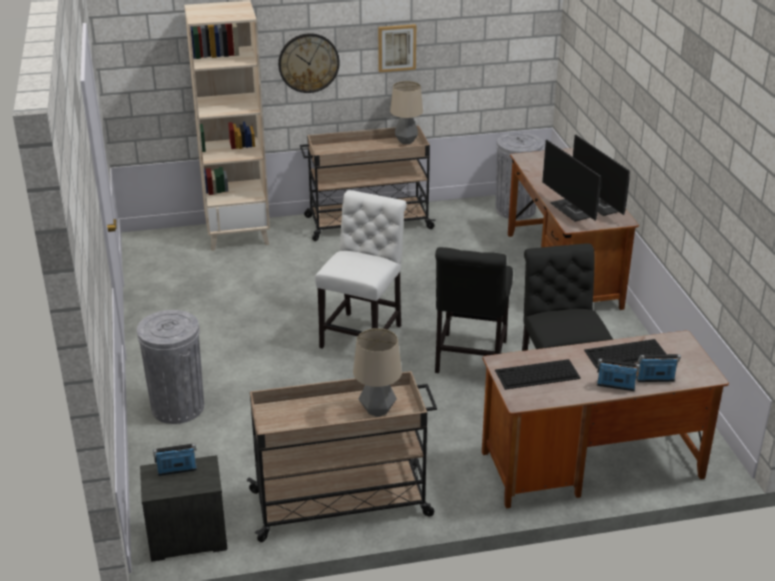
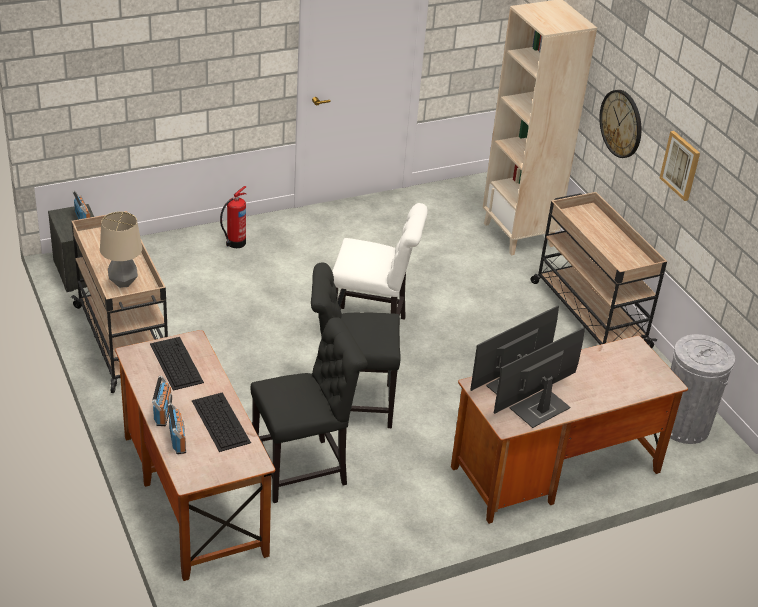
camera: 75 degrees right, 5 degrees up
grey trash can [137,310,204,424] -> fire extinguisher [220,186,246,248]
table lamp [390,81,423,144] -> none

